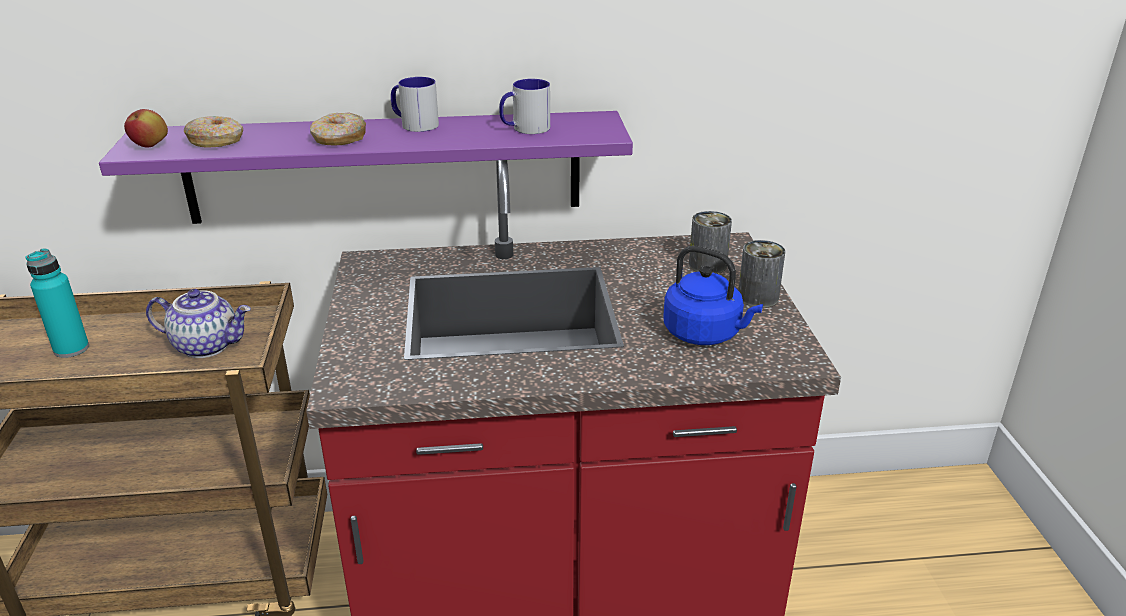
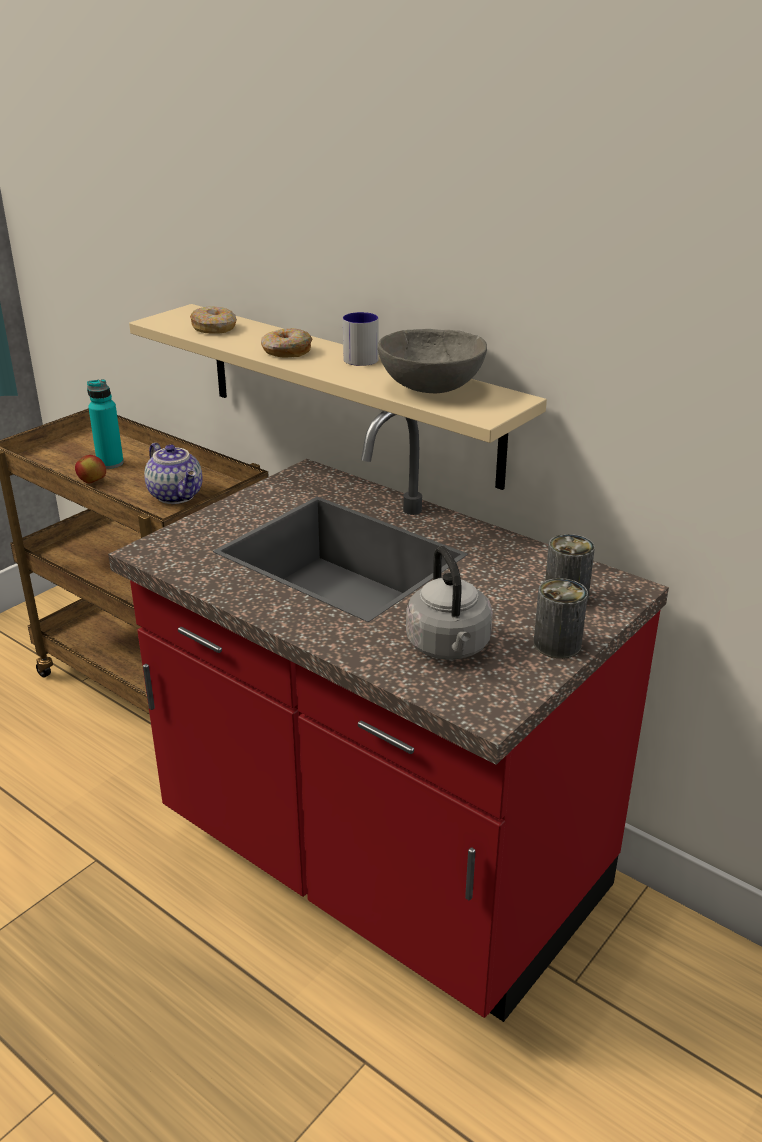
camera: 45 degrees right, 0 degrees up
purple shelf [99,111,633,224] -> beige shelf [129,304,547,490]
apple [124,109,168,148] -> apple moved to [75,455,106,483]
mug [499,79,550,134] -> grey bowl [378,329,487,393]
blue kettle [663,246,763,345] -> grey kettle [406,546,493,660]

